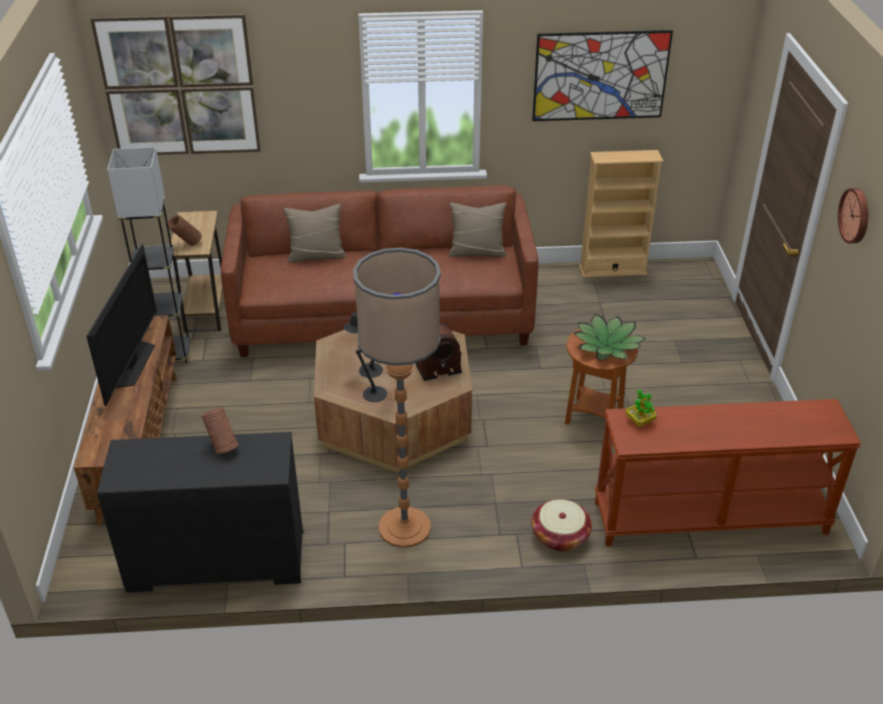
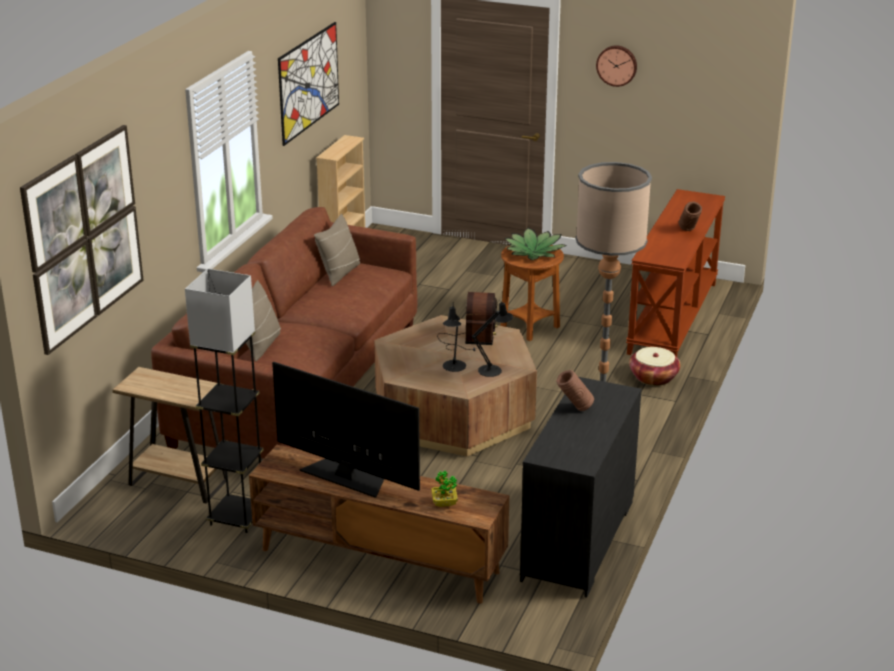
camera: 65 degrees left, 10 degrees down
brown vase [168,215,201,246] -> brown vase moved to [679,202,702,231]
potted plant [625,390,657,426] -> potted plant moved to [431,471,458,507]

